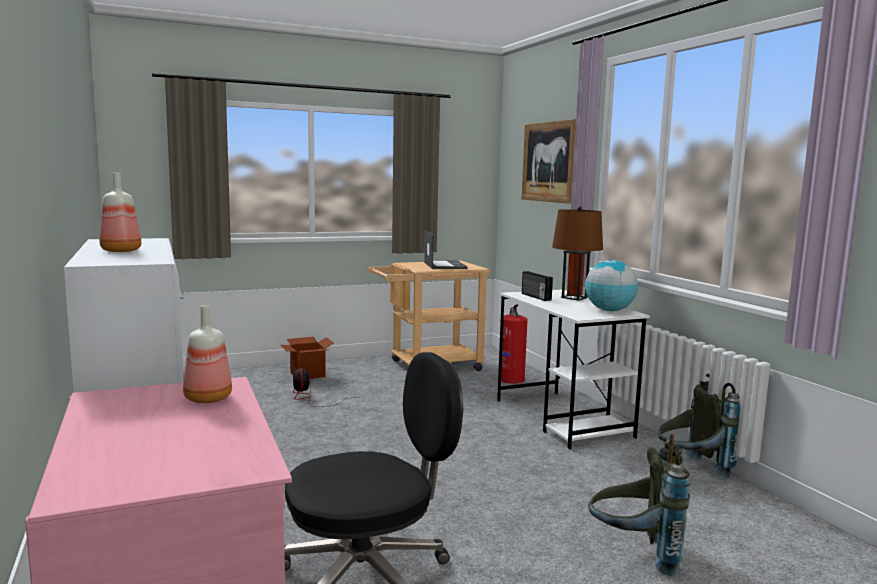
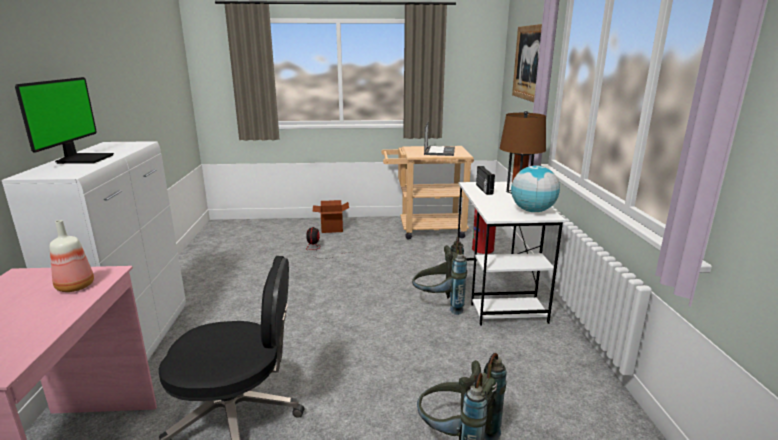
camera: 20 degrees right, 10 degrees up
bottle [99,172,141,252] -> monitor [15,77,114,164]
grey backpack [658,374,740,478] -> grey backpack moved to [412,237,467,315]

